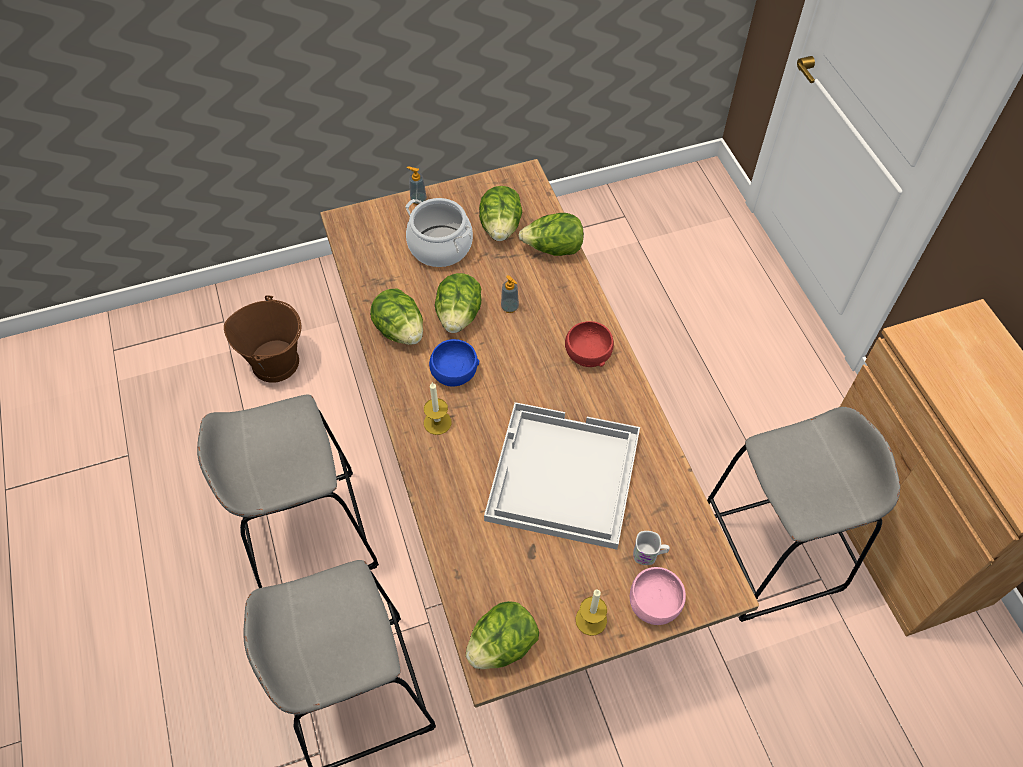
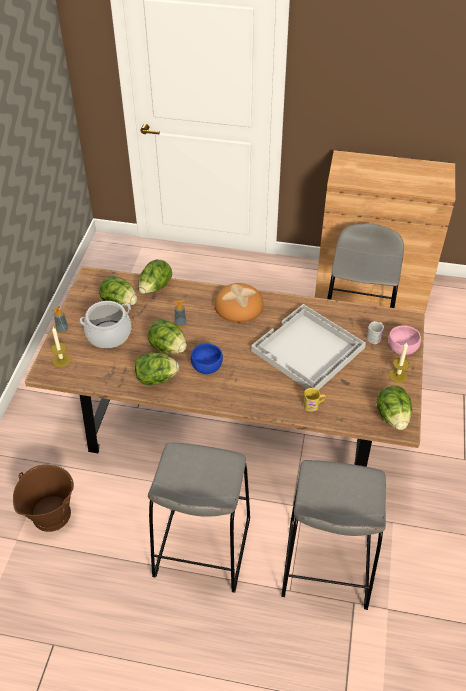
camera: 60 degrees left, 10 degrees down
candle [424,382,452,435] -> candle moved to [51,327,71,367]
red bowl [565,321,614,367] -> bread [214,283,264,322]
none -> yellow mug [304,388,326,412]

